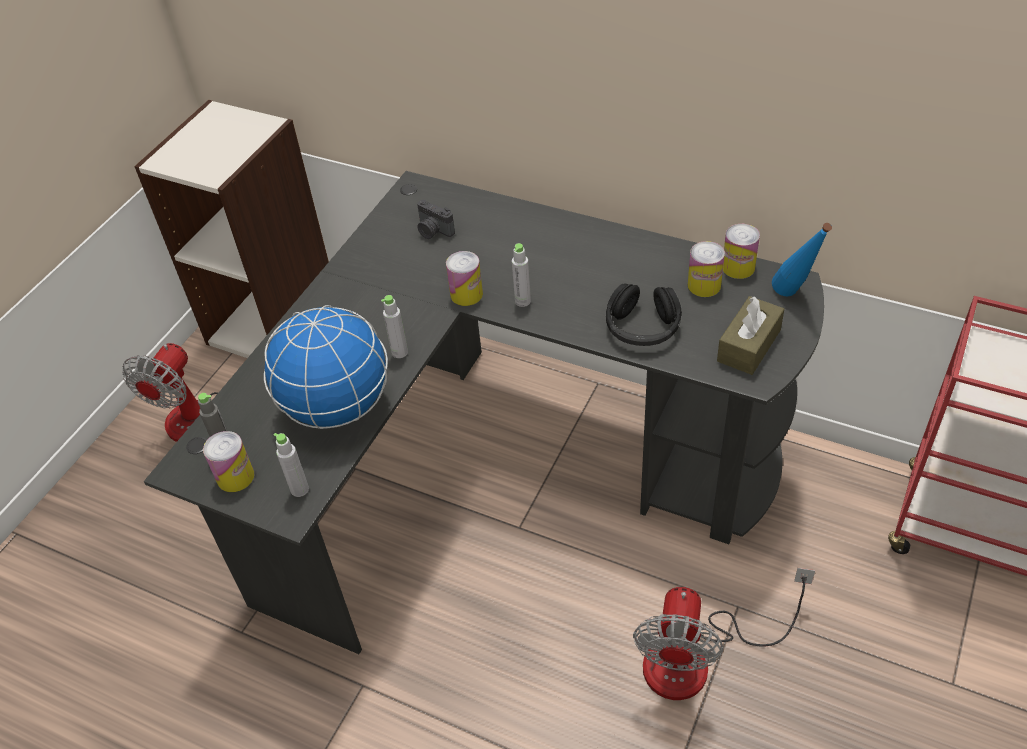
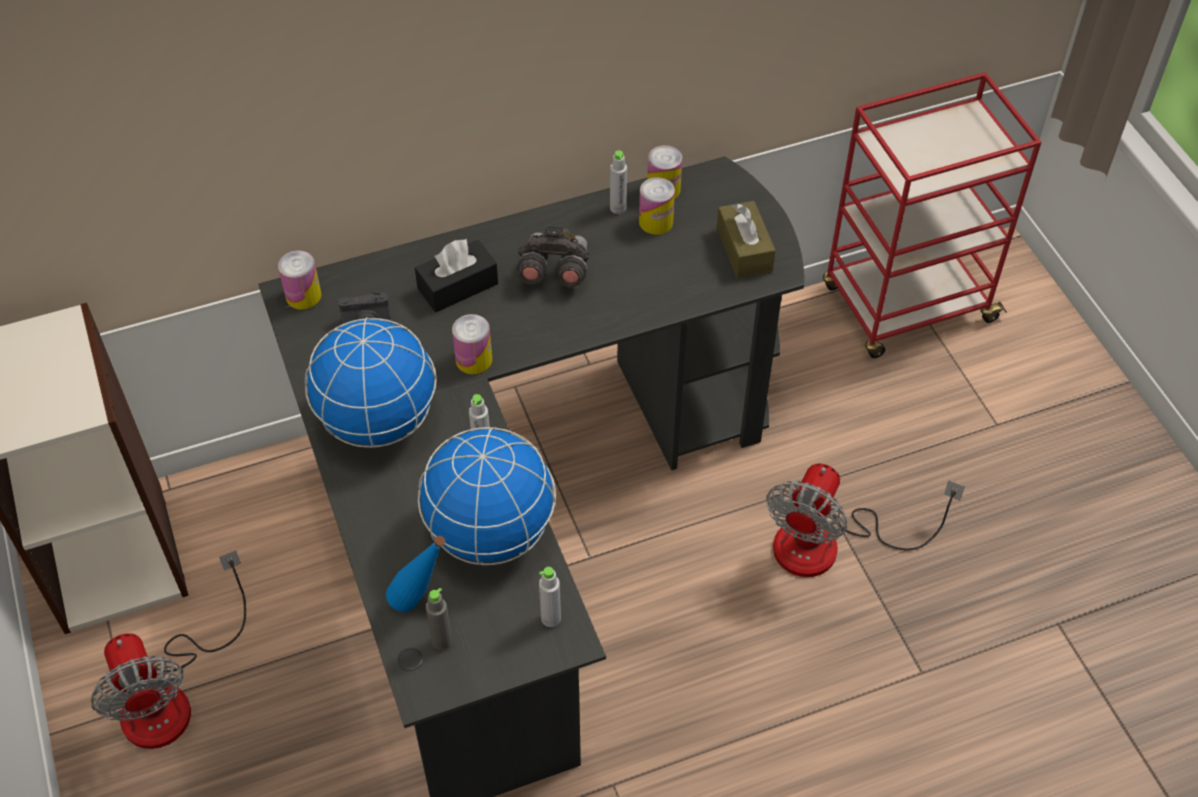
camera: 50 degrees left, 5 degrees up
can [203,431,254,492] -> can moved to [278,251,322,309]
grey bottle [512,243,531,307] -> grey bottle moved to [610,150,627,214]
black headphones [606,283,682,346] -> none
fan [633,568,815,700] -> fan turned 60 degrees clockwise [766,463,965,577]
blue bottle [772,223,832,296] -> blue bottle moved to [386,536,445,612]
none -> globe [305,317,437,448]
none -> black tissue box [415,239,498,312]
none -> grey binoculars [517,226,589,288]

